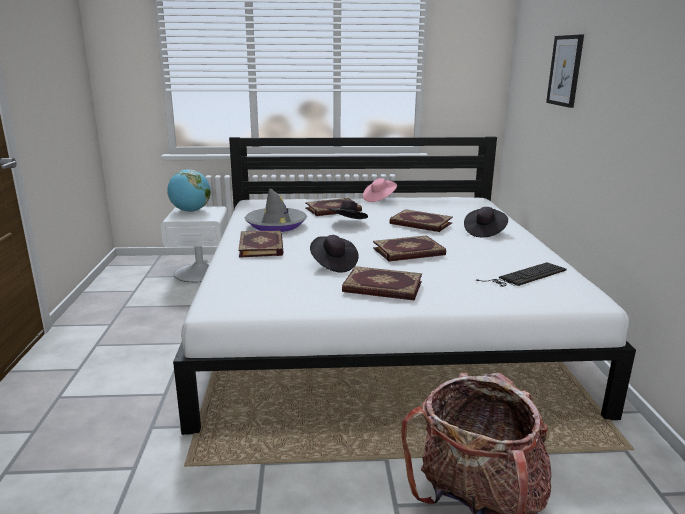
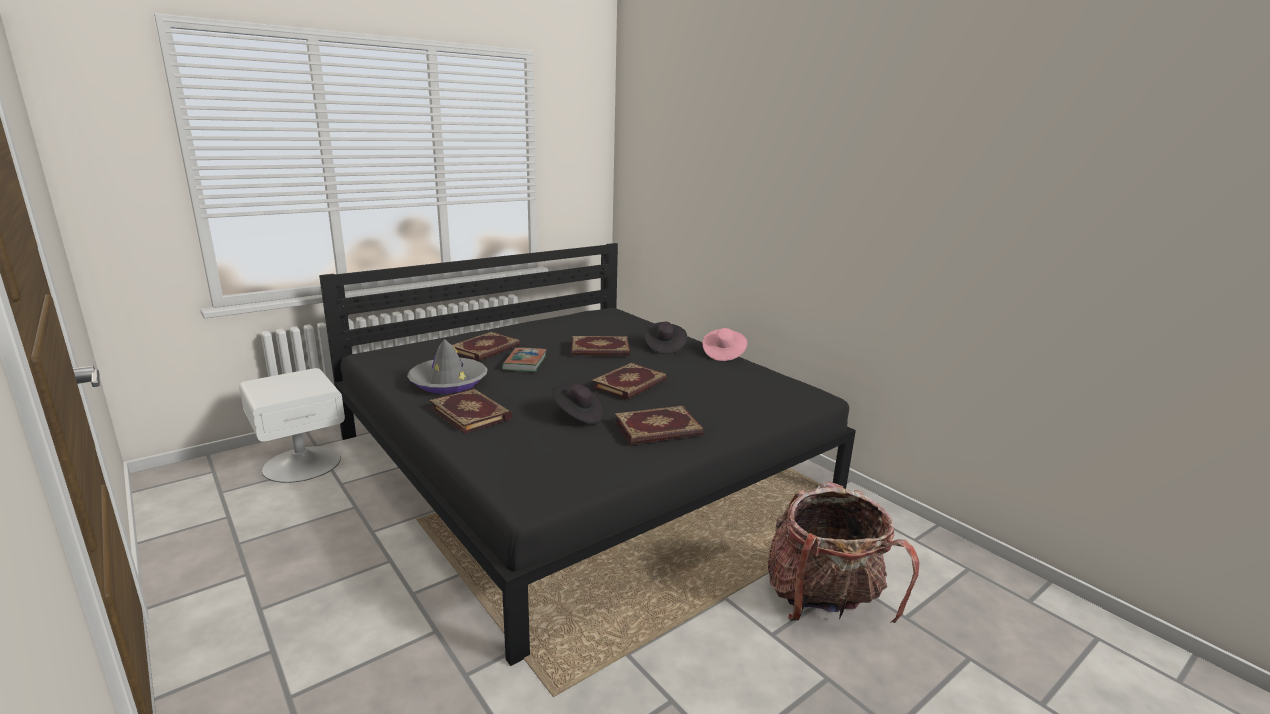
camera: 35 degrees left, 0 degrees up
globe [167,170,211,212] -> none
white bed [173,137,636,435] -> black bed [319,243,856,666]
black hat [328,200,368,219] -> book [502,348,547,372]
pink hat [363,178,397,202] -> pink hat moved to [703,328,748,361]
keyboard [476,262,566,287] -> none
picture [546,34,584,108] -> none

